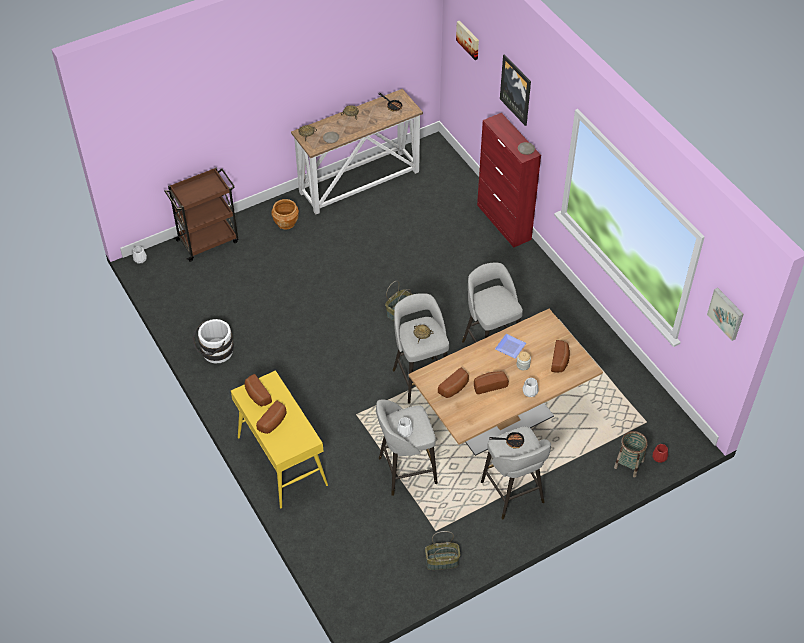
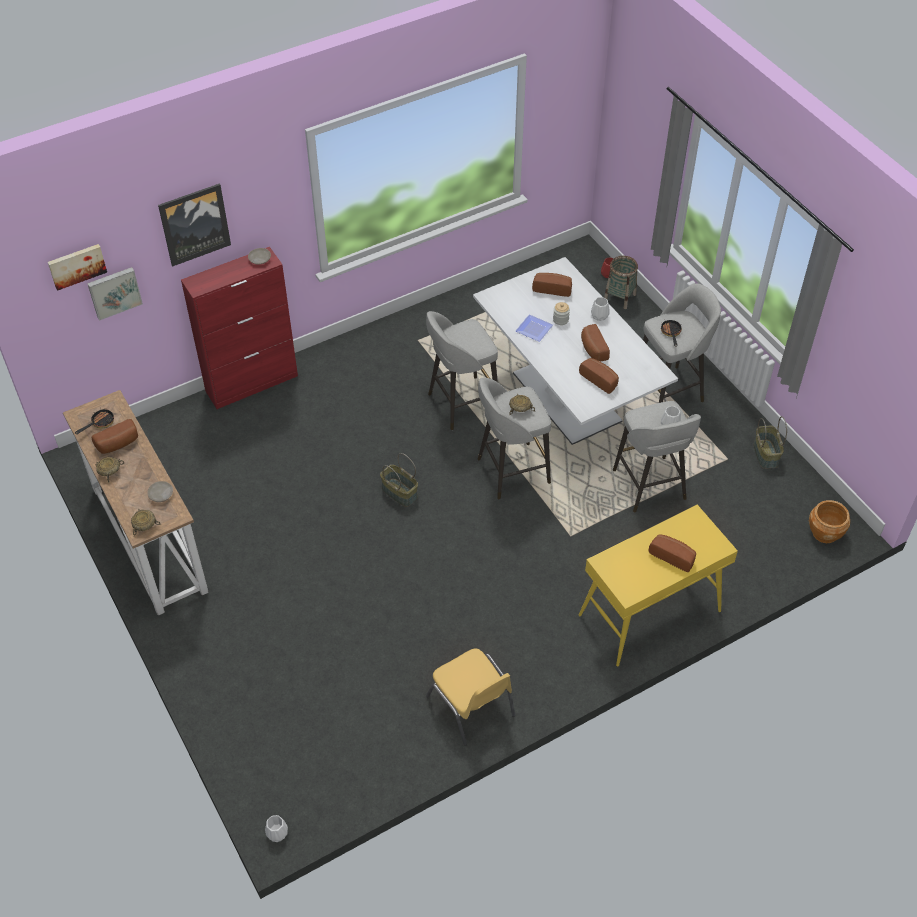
camera: 90 degrees left, 0 degrees up
brown cart [164,168,238,262] -> none
white bucket [192,319,234,363] -> yellow chair [426,648,515,746]
bread [245,374,272,406] -> bread moved to [92,419,138,454]
brown planter [271,199,299,230] -> brown planter moved to [809,500,850,543]
brown dining table [409,309,603,456] -> white dining table [473,257,678,445]
picture [707,288,744,341] -> picture moved to [87,267,143,321]

